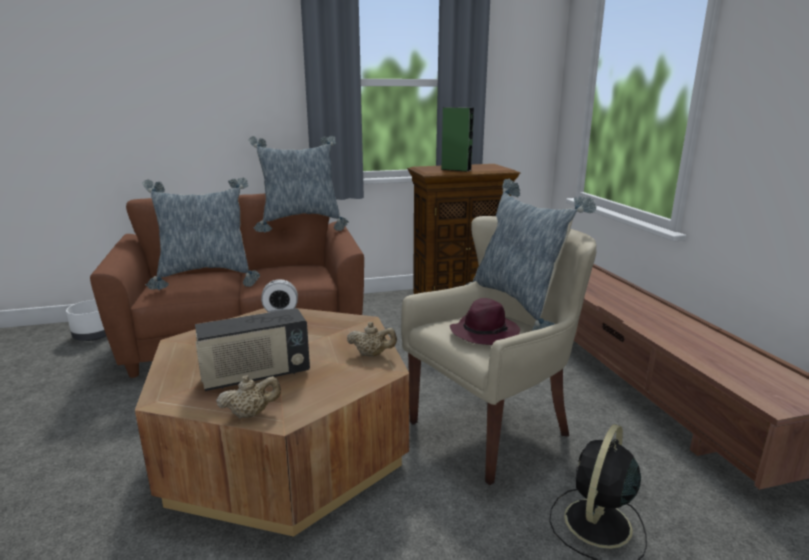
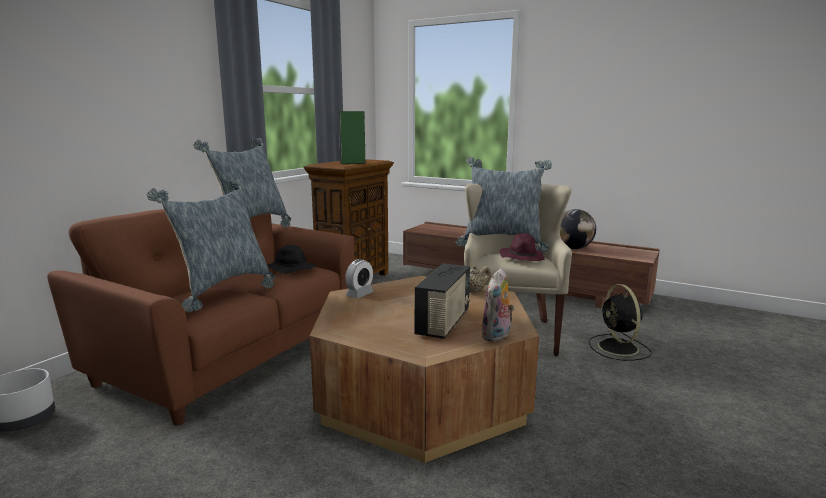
camera: 45 degrees left, 5 degrees down
beige teapot [216,375,281,419] -> plush toy [481,268,515,342]
none -> black hat [267,245,316,274]
none -> globe [560,209,596,249]

